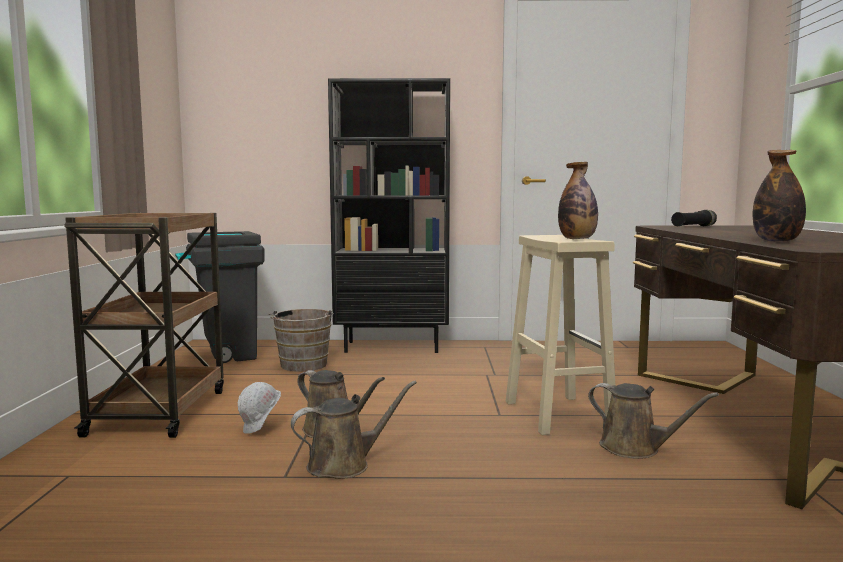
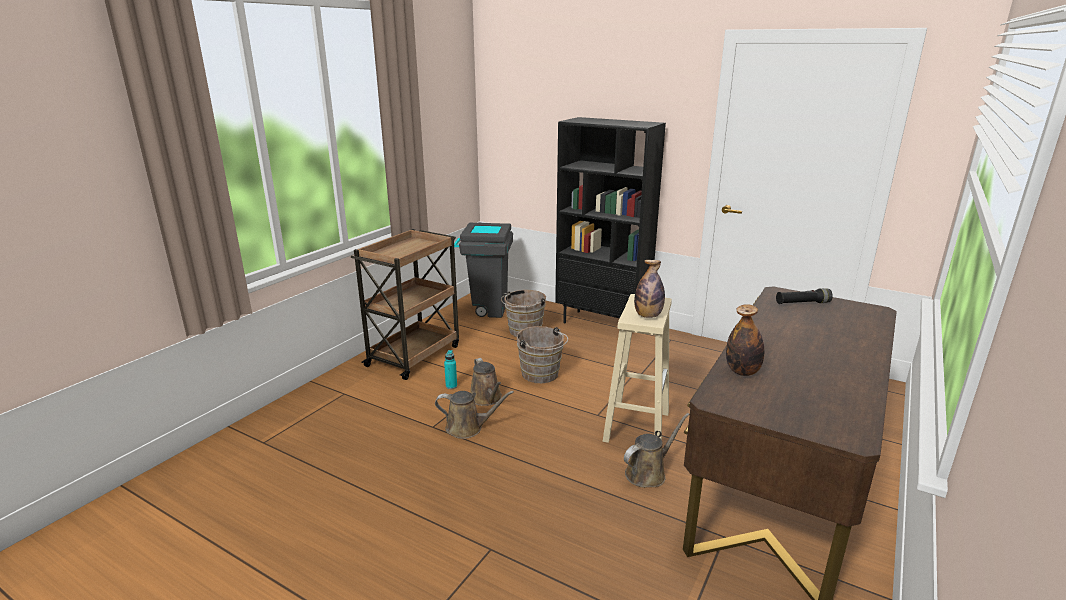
camera: 30 degrees right, 15 degrees up
white hard hat [238,382,281,448] -> turquoise bottle [444,350,457,389]
brown watering can [588,383,719,459] -> brown watering can turned 105 degrees counterclockwise [624,413,690,488]
none -> brown bucket [517,326,568,383]

